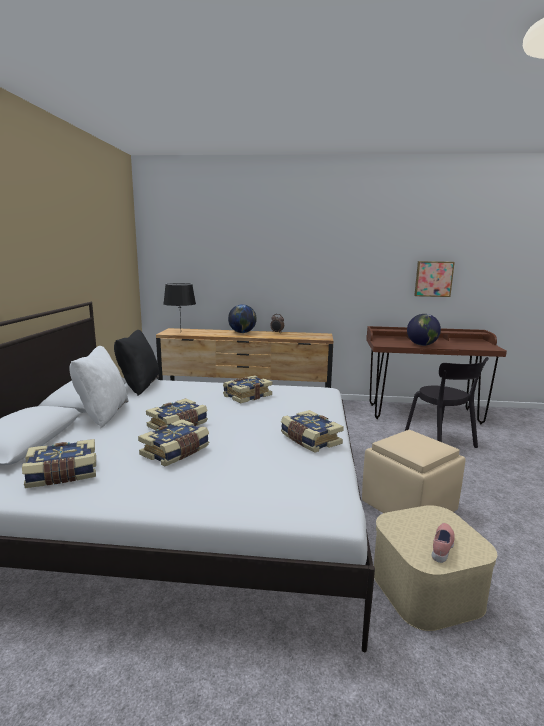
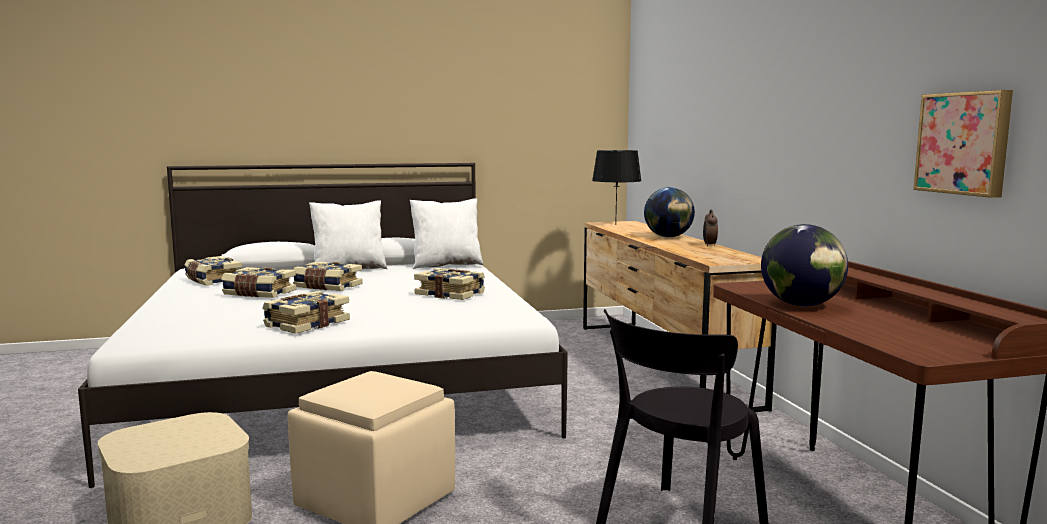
camera: 70 degrees right, 5 degrees down
black pillow [114,330,160,396] -> white pillow [410,198,483,269]
pink shoe [432,523,455,563] -> none

